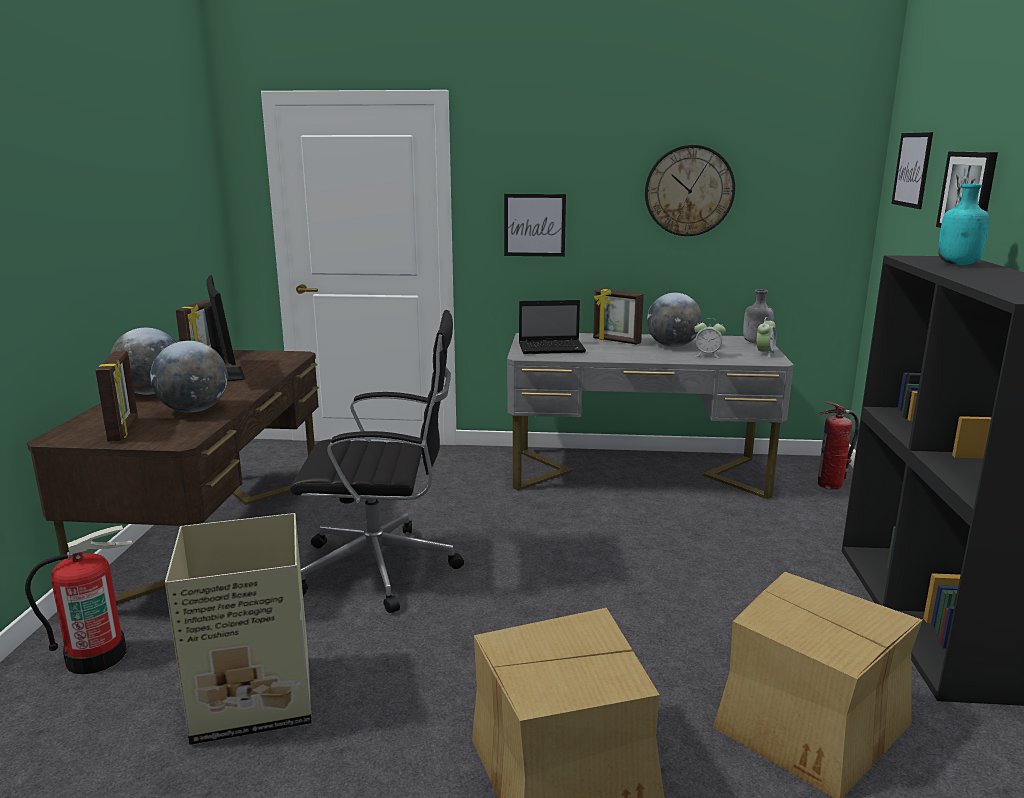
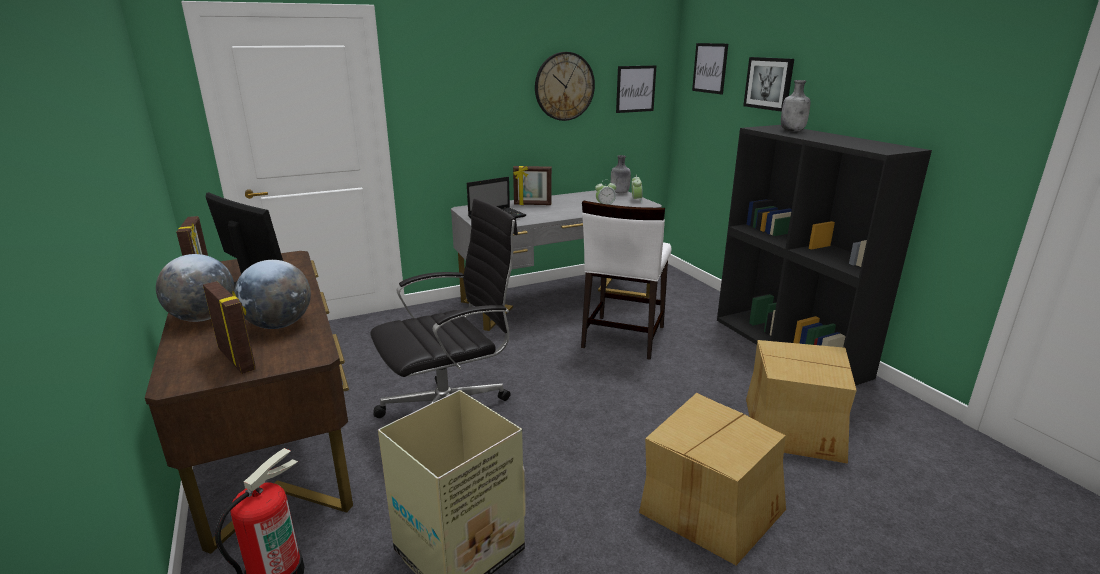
camera: 30 degrees left, 5 degrees up
picture [504,194,566,257] -> picture moved to [616,65,656,113]
globe [647,293,702,347] -> none
fire extinguisher [818,401,859,490] -> none
turquoise bottle [938,184,990,265] -> grey bottle [781,80,811,131]
none -> white chair [581,200,672,360]

